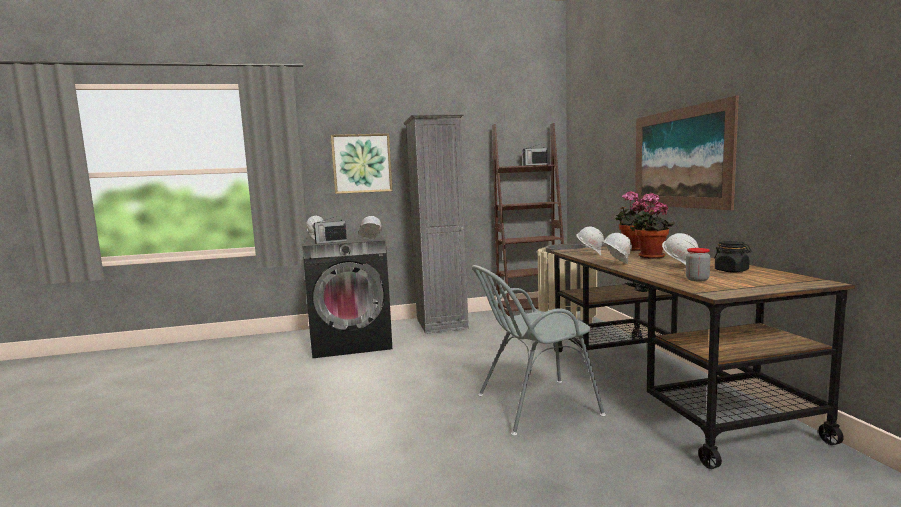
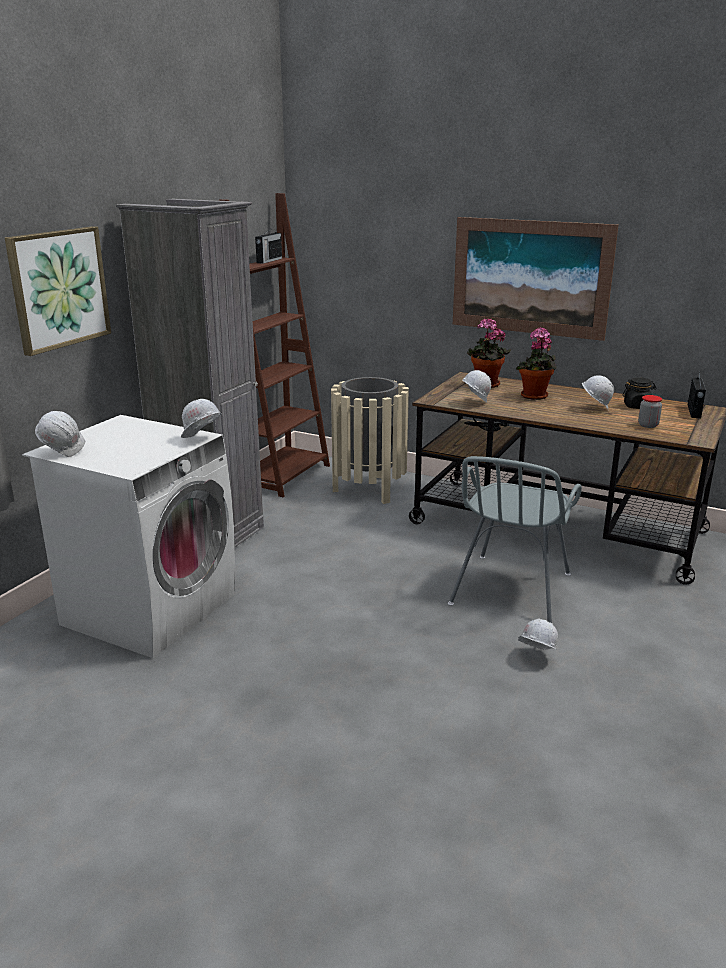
camera: 50 degrees left, 15 degrees up
black washing machine [303,233,392,359] -> white washing machine [22,415,235,658]
radio [313,216,347,244] -> radio moved to [688,373,706,419]
white hard hat [602,233,632,264] -> white hard hat moved to [518,619,558,650]

